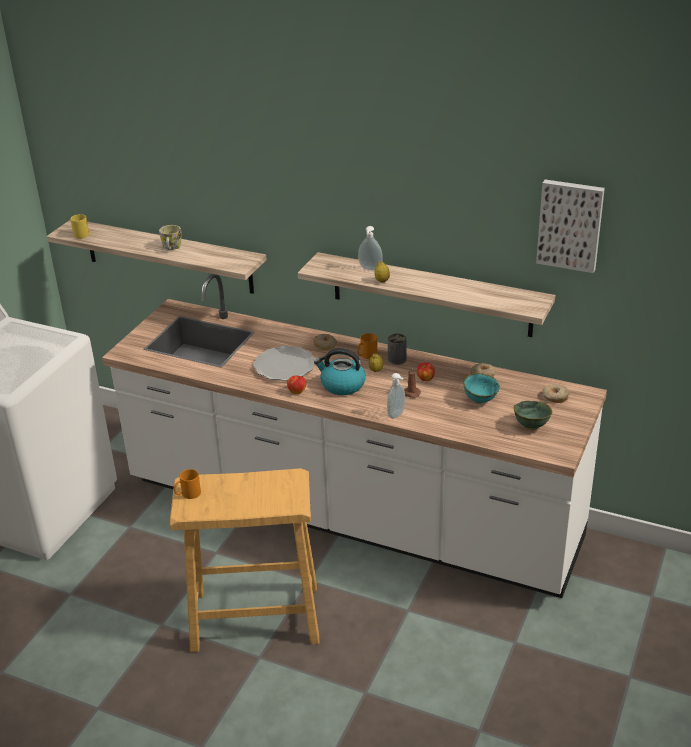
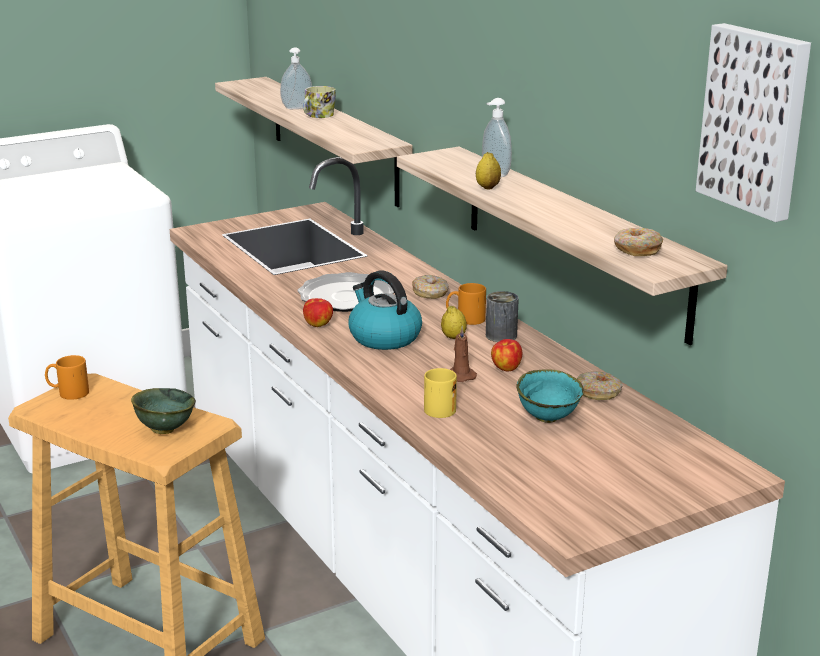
camera: 35 degrees right, 10 degrees down
yellow mug [70,214,89,239] -> yellow mug moved to [424,368,457,418]
soap dispenser [387,373,405,419] -> soap dispenser moved to [280,47,312,109]
green bowl [513,401,552,430] -> green bowl moved to [131,388,196,434]
donut [543,384,570,403] -> donut moved to [614,228,663,256]

